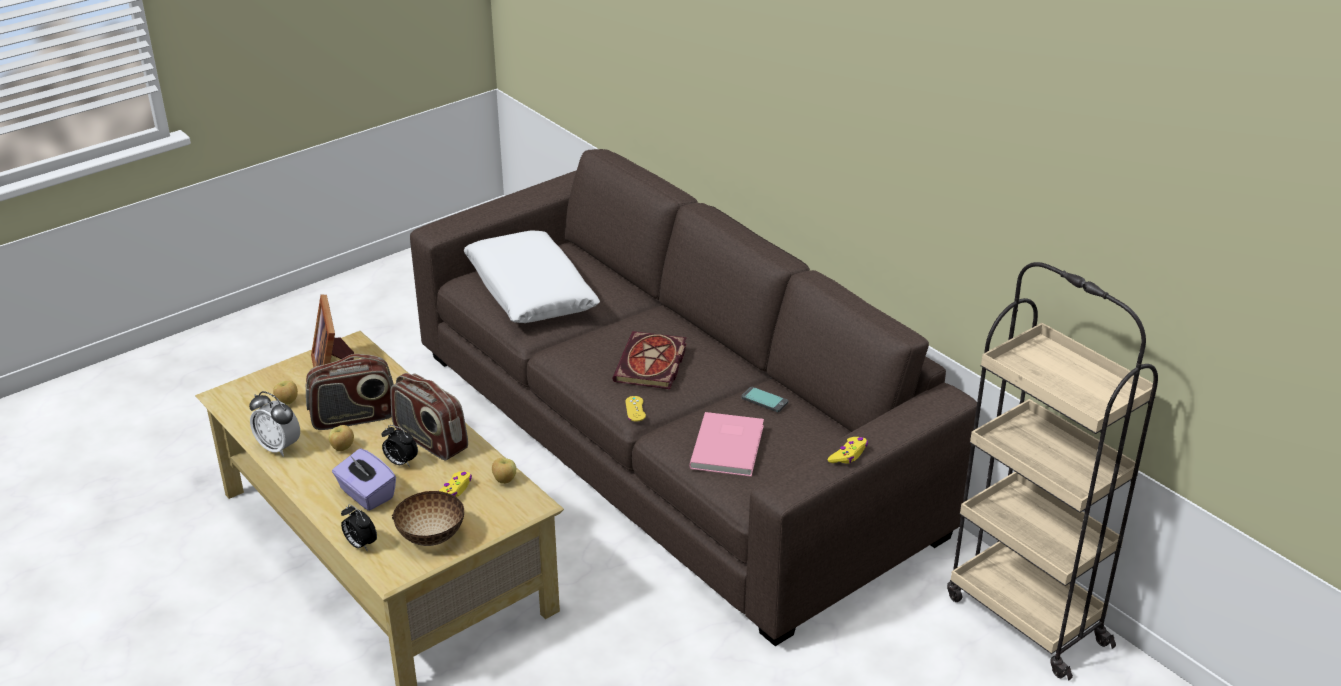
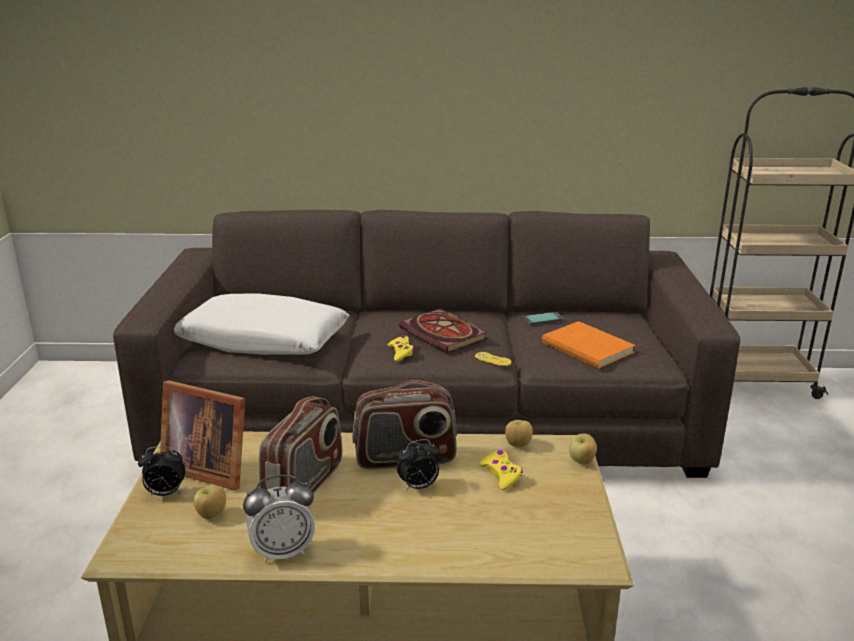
camera: 50 degrees left, 10 degrees down
apple [329,425,354,451] -> apple moved to [569,434,597,465]
purple tissue box [332,449,396,511] -> none
alarm clock [341,504,377,552] -> alarm clock moved to [138,446,186,496]
bowl [392,491,464,546] -> none
pink book [689,412,764,477] -> orange book [542,321,636,368]
yellow game controller [828,437,868,464] -> yellow game controller moved to [387,335,414,362]

